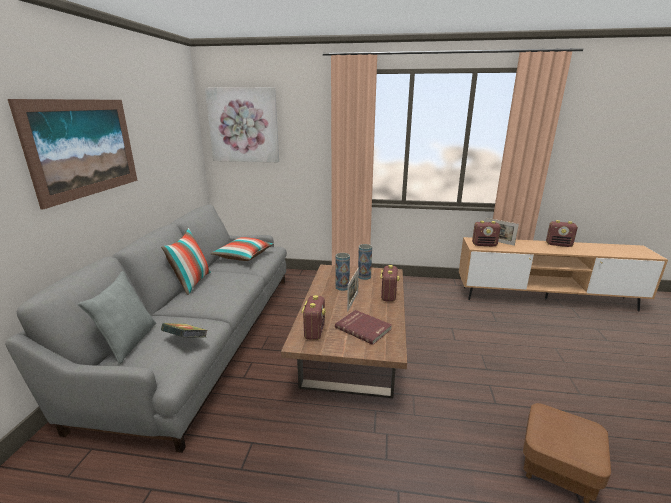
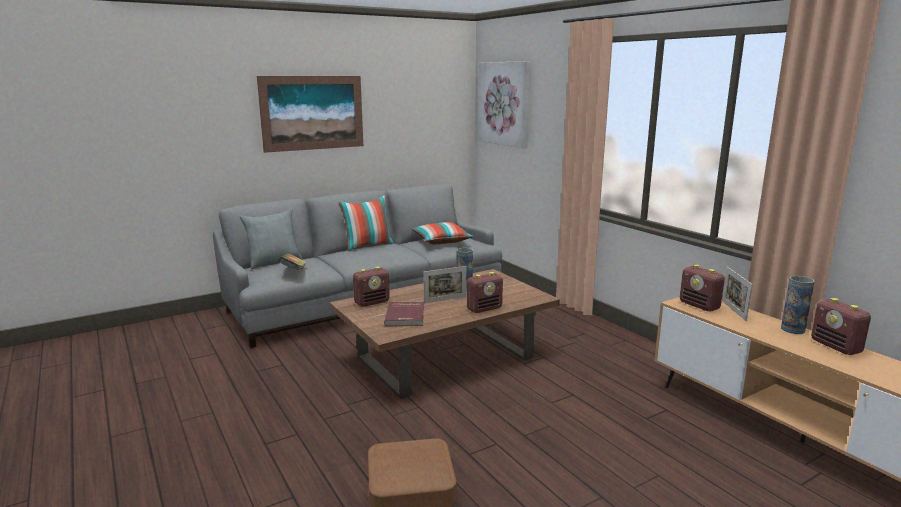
camera: 50 degrees right, 5 degrees down
vase [358,244,372,280] -> vase moved to [781,276,815,334]

